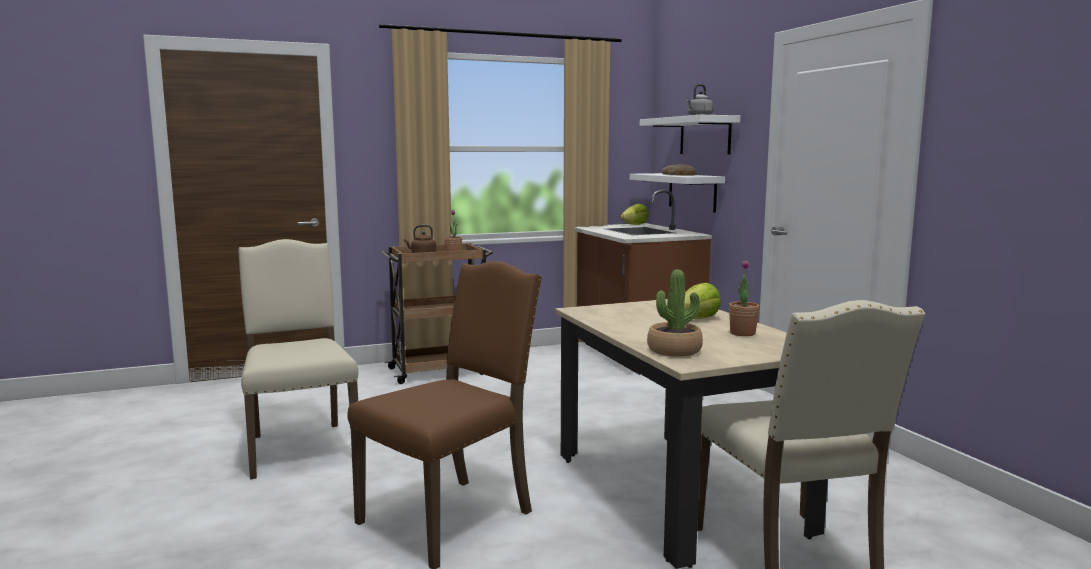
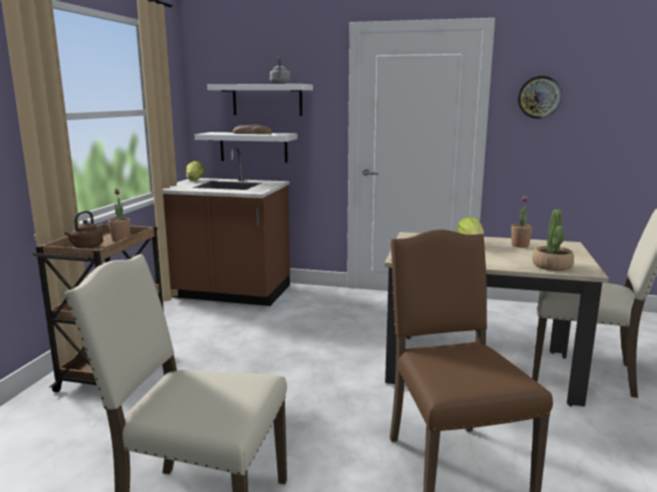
camera: 55 degrees left, 5 degrees up
none -> wall clock [518,76,562,119]

